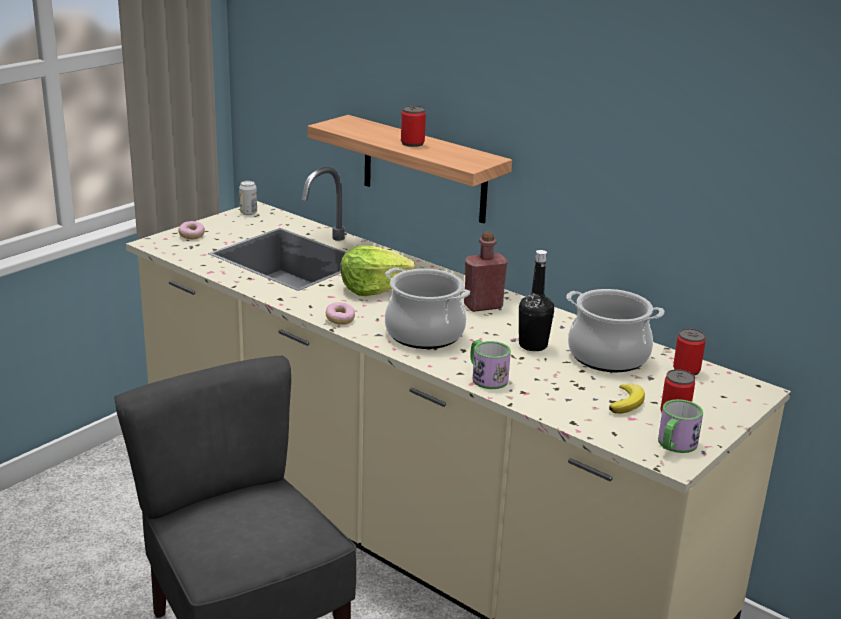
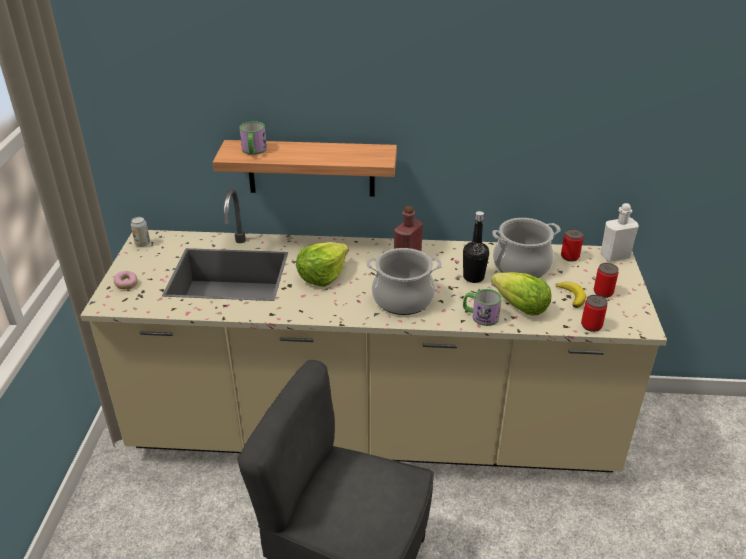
camera: 35 degrees left, 10 degrees up
donut [326,302,355,325] -> none
can [401,106,426,147] -> can moved to [581,295,607,332]
mug [658,399,703,453] -> mug moved to [240,121,267,155]
none -> lettuce [491,272,551,315]
none -> white bottle [600,203,639,262]

